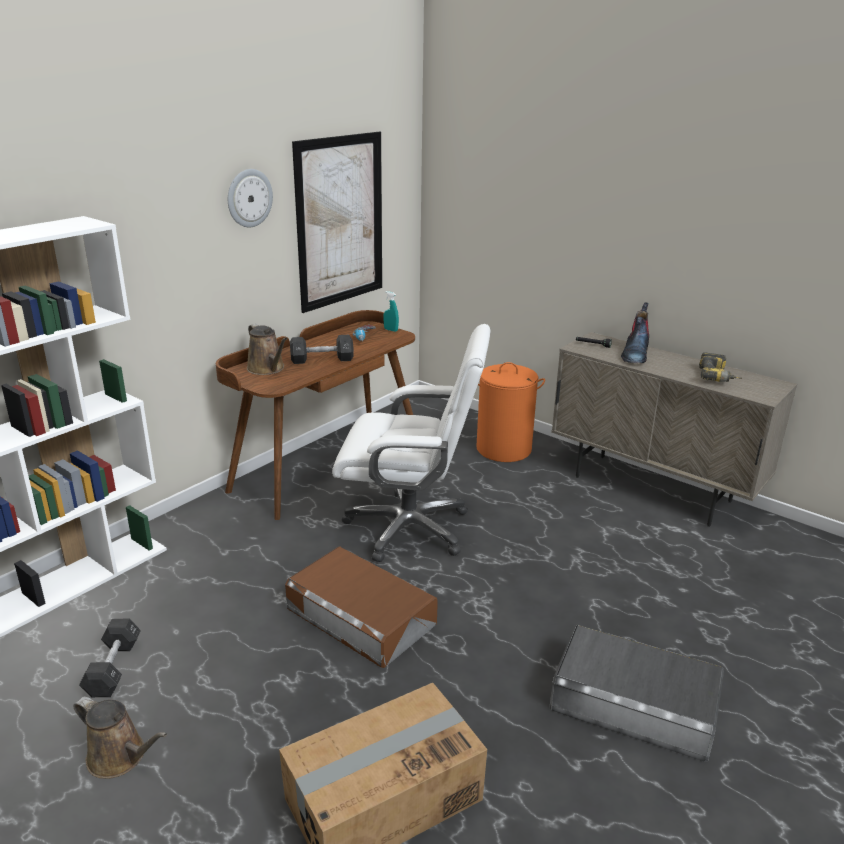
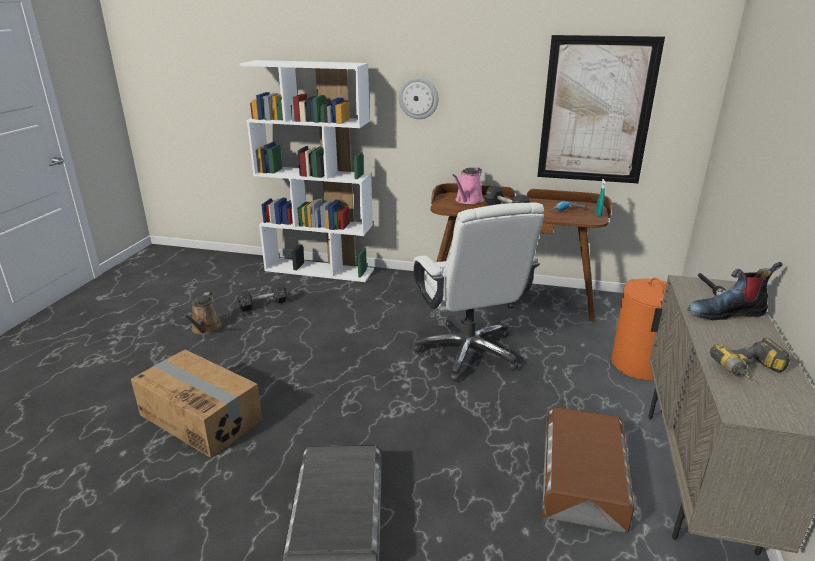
camera: 65 degrees right, 0 degrees up
wall clock [228,169,273,227] -> wall clock moved to [399,77,438,119]
brown watering can [247,324,287,375] -> pink watering can [452,167,484,204]
brown storage box [285,546,438,668] -> brown storage box moved to [542,407,634,533]

